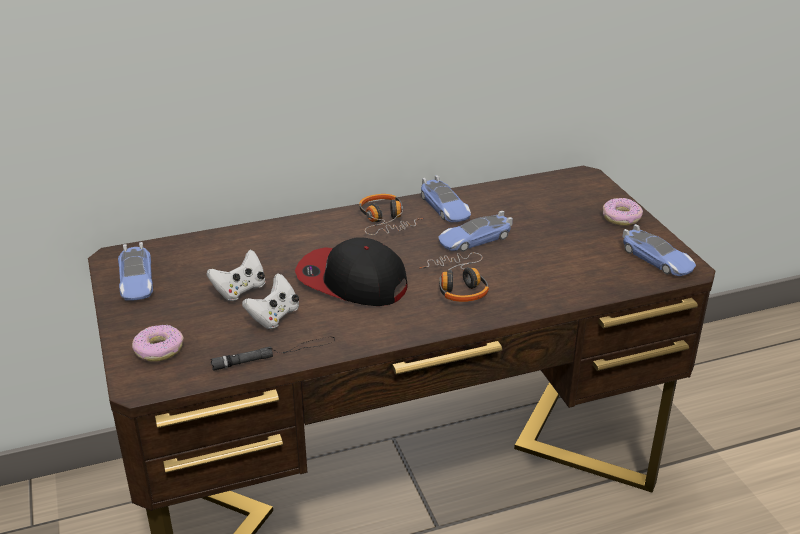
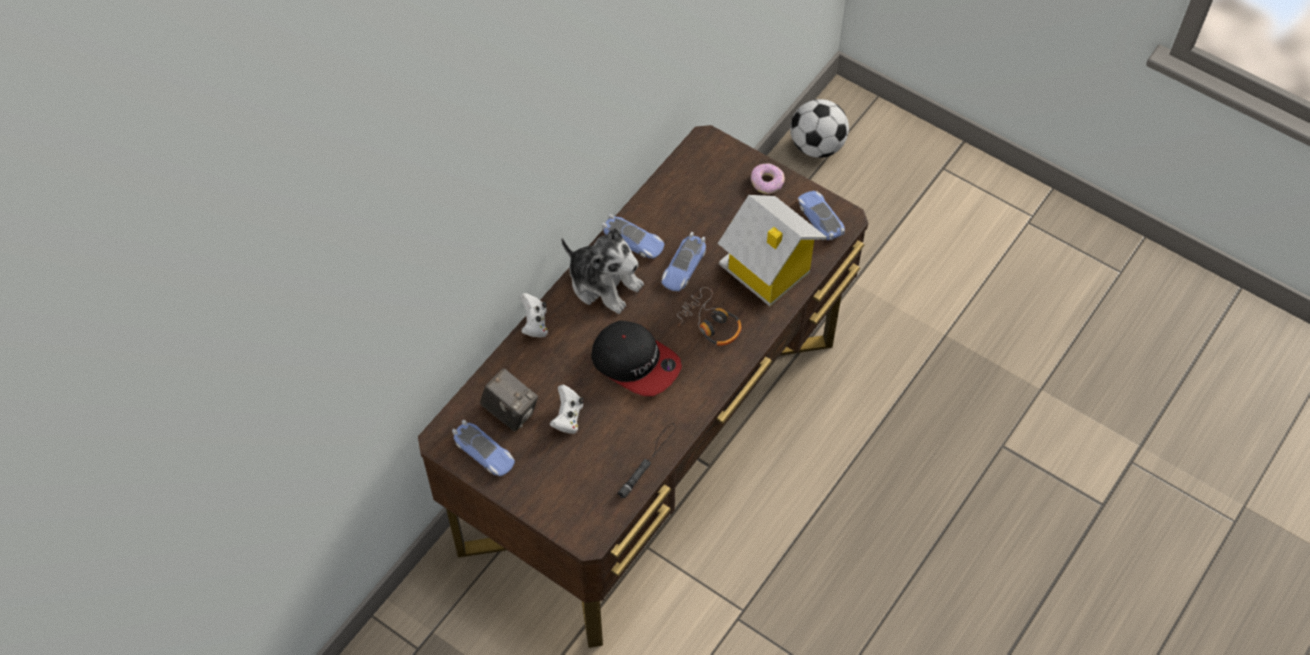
camera: 35 degrees left, 25 degrees up
donut [132,325,184,361] -> none
white game controller [242,273,299,329] -> white game controller moved to [520,293,548,337]
cap [295,237,408,306] -> cap turned 135 degrees counterclockwise [591,321,682,396]
headphones [359,194,423,235] -> plush toy [561,228,644,314]
toy car [623,224,696,276] -> toy car turned 135 degrees counterclockwise [798,191,845,240]
none -> camera [480,368,538,432]
none -> toy house [717,195,827,306]
none -> football [790,99,849,158]

